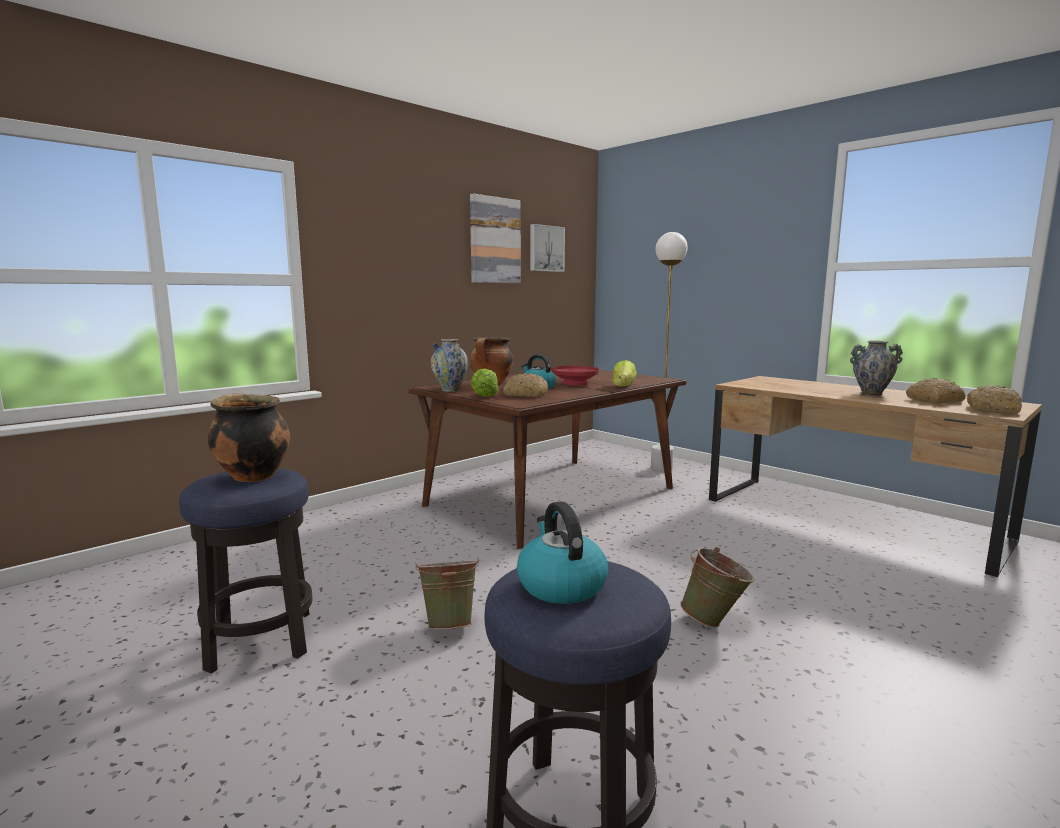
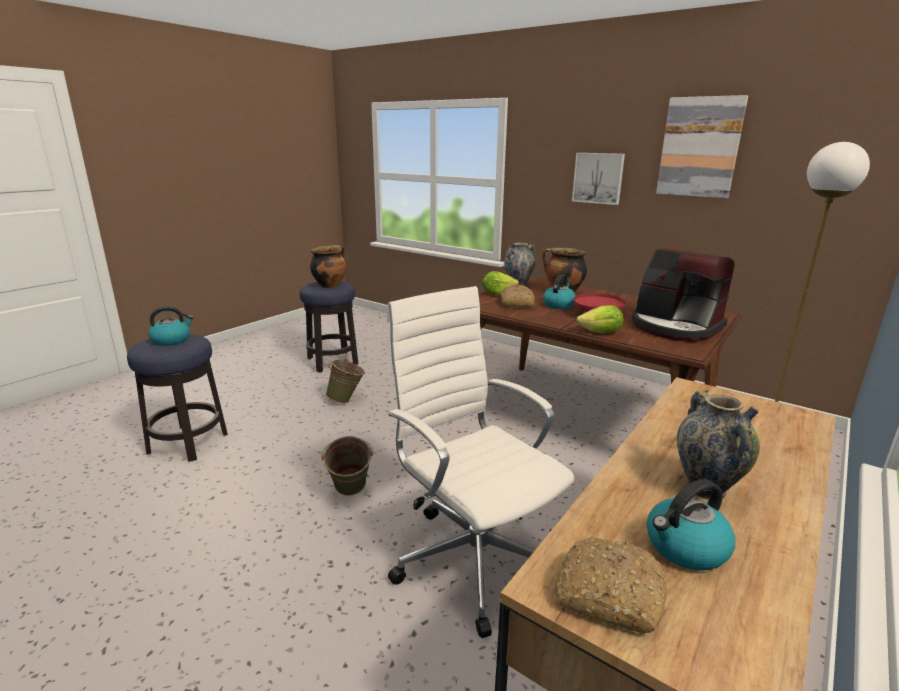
camera: 80 degrees right, 10 degrees up
picture [530,224,565,272] -> picture moved to [572,153,625,205]
bread [906,378,966,403] -> kettle [647,479,735,571]
none -> white office chair [387,286,575,638]
none -> coffee machine [632,248,735,342]

